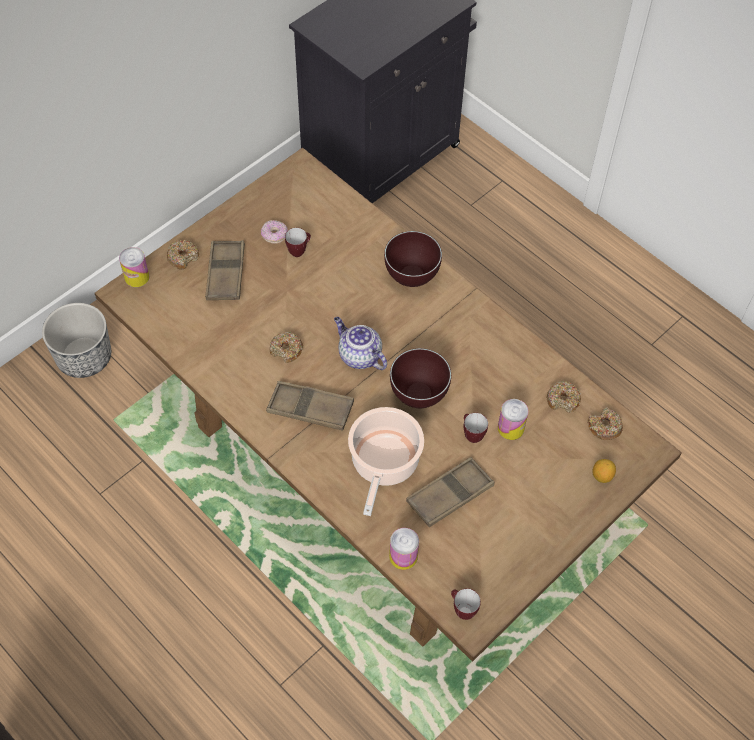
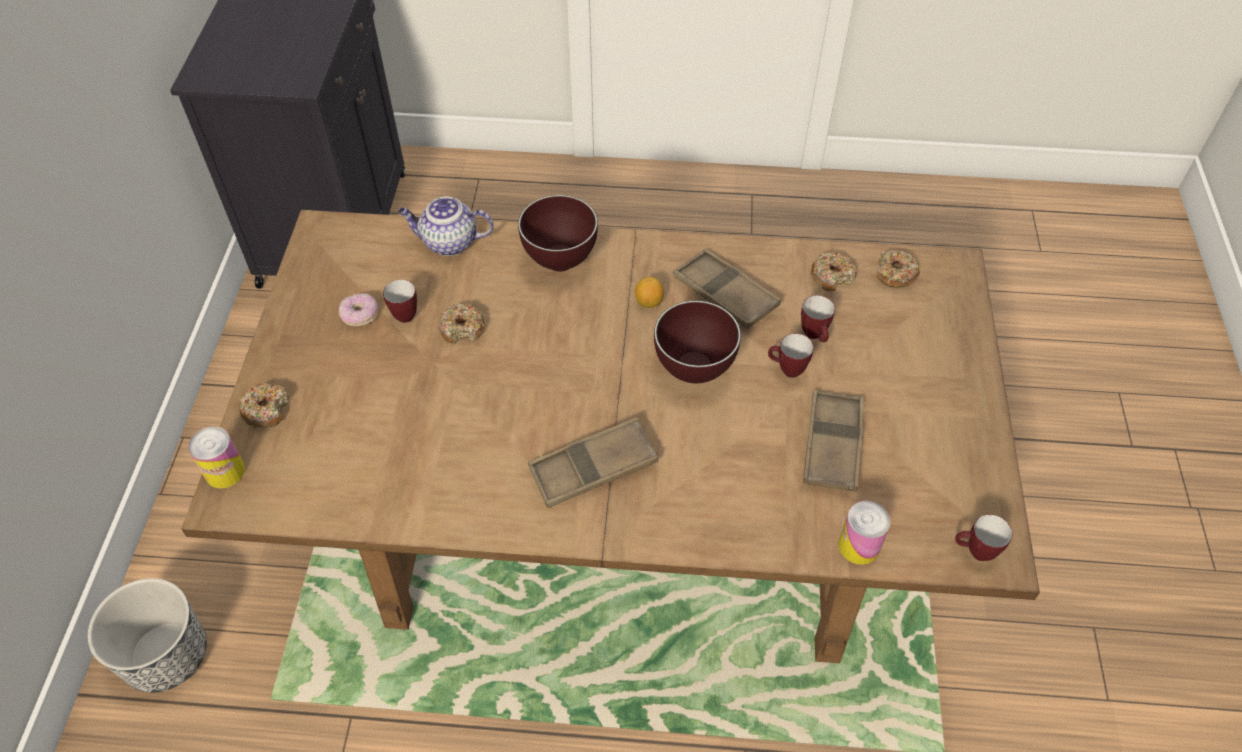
camera: 40 degrees left, 5 degrees down
brown tray [205,240,245,300] -> brown tray moved to [673,249,781,329]
donut [270,332,303,363] -> donut moved to [439,303,485,344]
teapot [334,317,387,370] -> teapot moved to [398,196,494,256]
cooking pot [348,407,424,516] -> none
can [498,399,528,440] -> mug [801,295,835,342]
lemon [593,459,616,483] -> lemon moved to [635,277,664,308]

